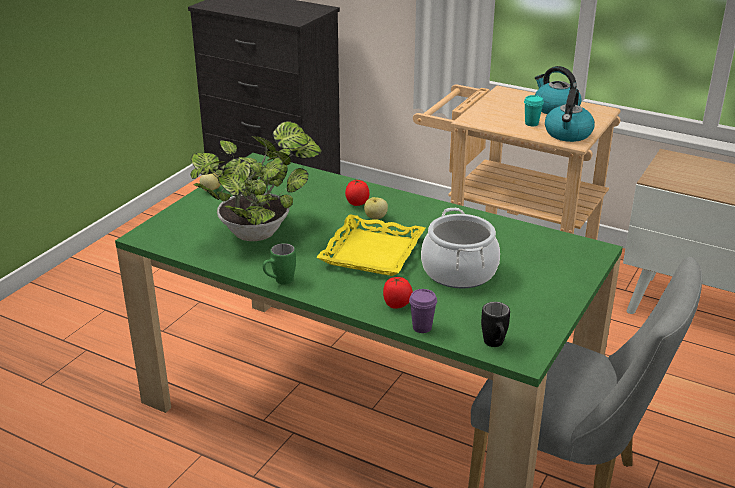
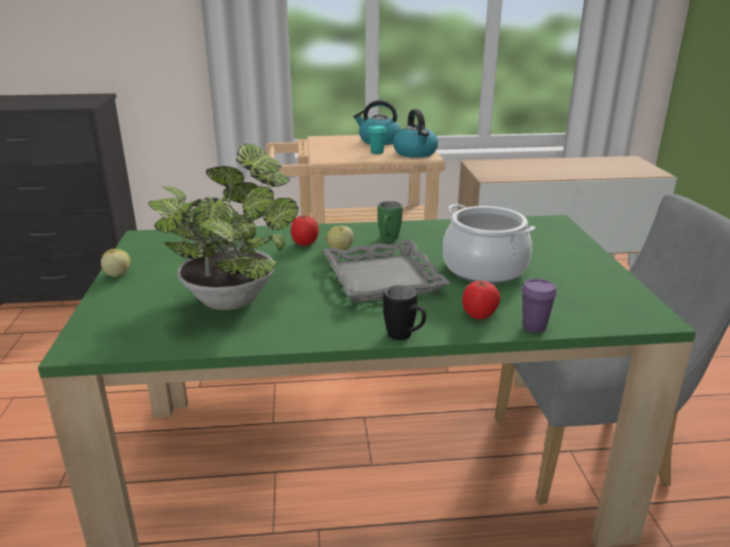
camera: 35 degrees left, 5 degrees down
green mug [262,243,296,285] -> green mug moved to [377,201,402,241]
yellow tray [316,214,425,276] -> grey tray [323,240,450,302]
black mug [481,302,510,347] -> black mug moved to [383,285,426,340]

